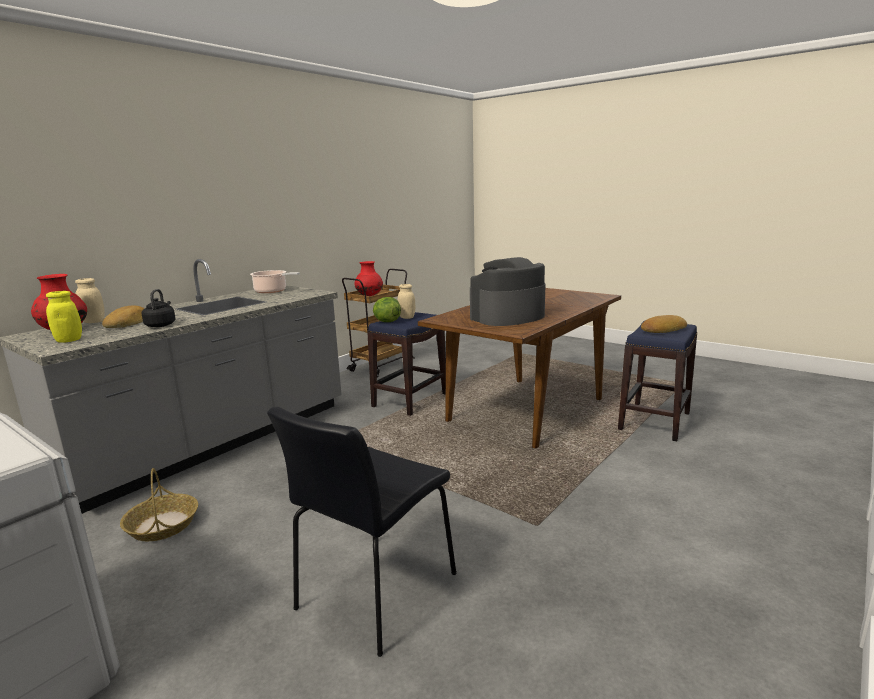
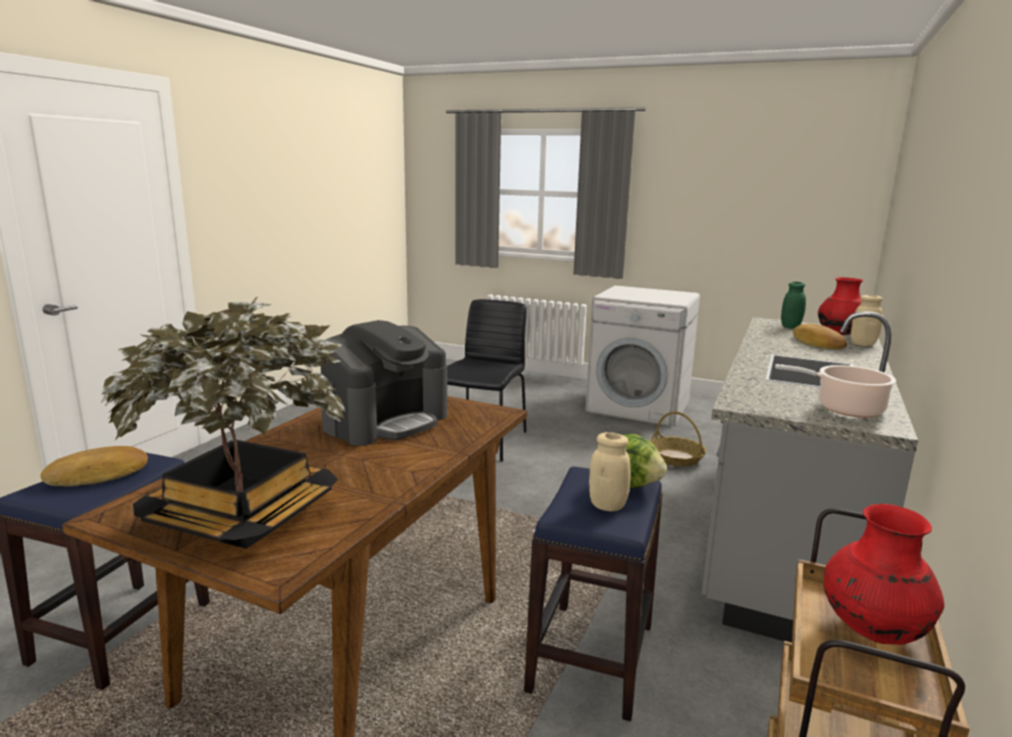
camera: 165 degrees right, 0 degrees up
yellow jar [46,291,82,343] -> green jar [781,282,806,328]
black kettle [141,289,176,327] -> none
none -> potted plant [101,297,346,549]

